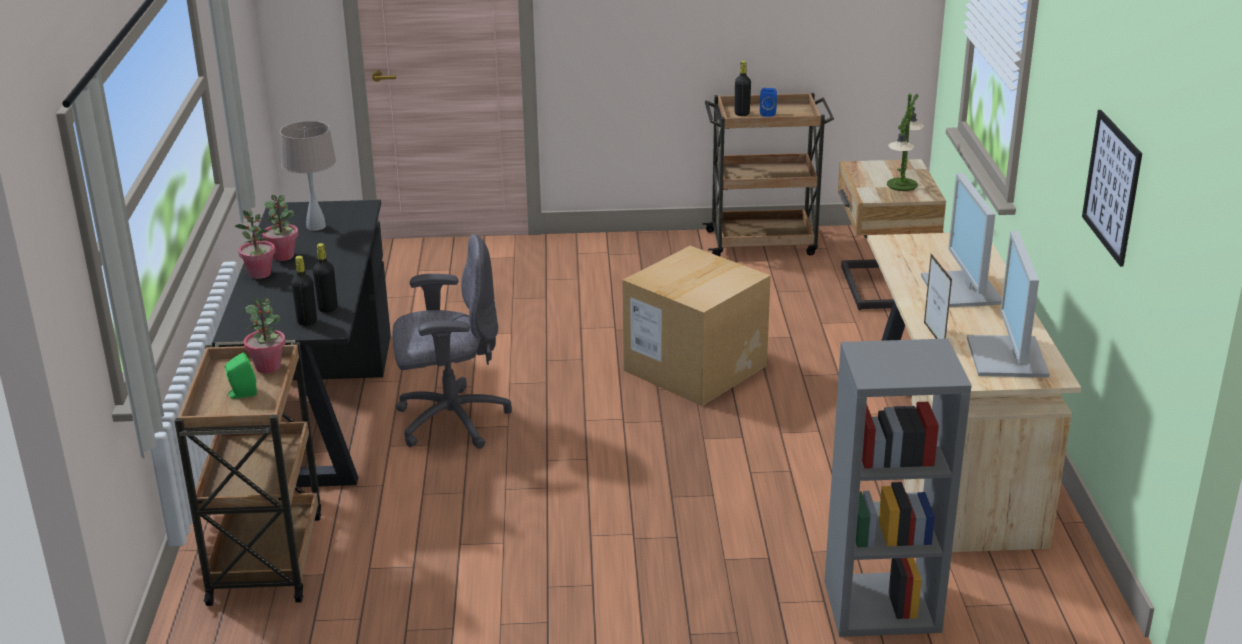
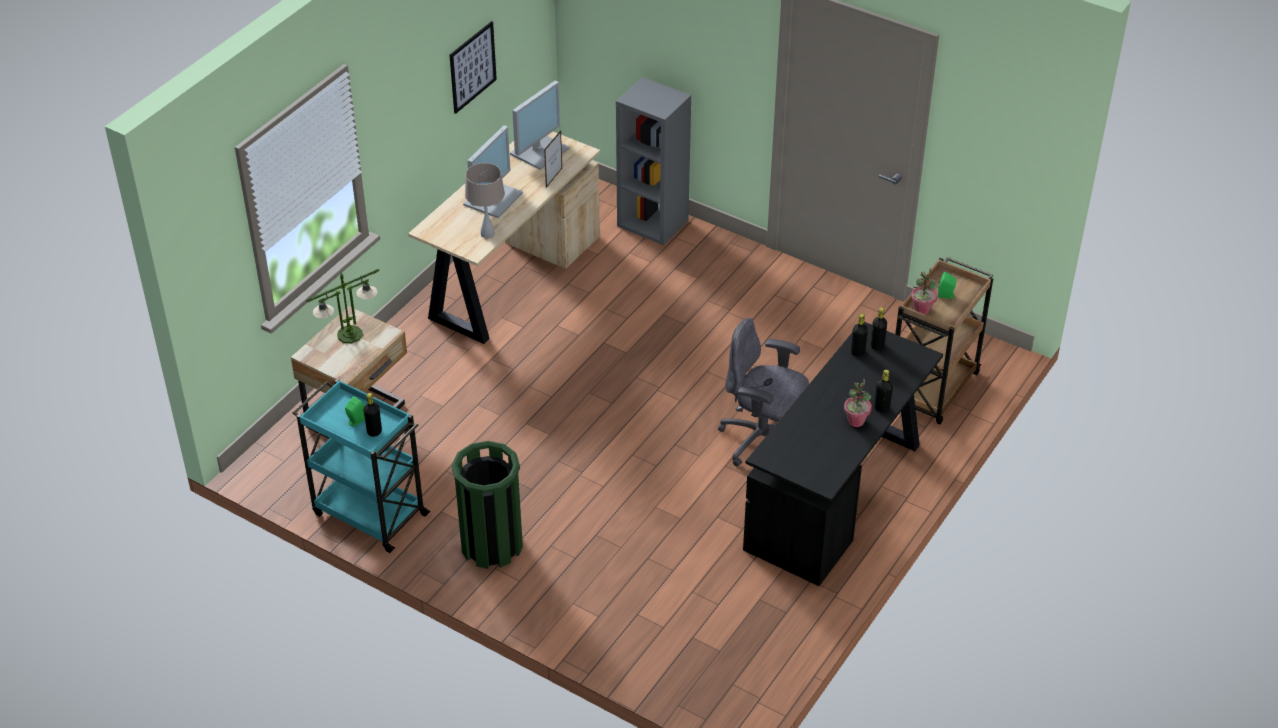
camera: 145 degrees left, 15 degrees up
potted plant [235,210,275,279] -> black bottle [874,370,893,413]
beige table lamp [280,121,336,231] -> beige table lamp moved to [465,163,505,238]
cardboard box [622,246,771,406] -> none
brown cart [702,93,834,256] -> turquoise cart [293,379,431,553]
blue speaker [760,88,777,117] -> green speaker [345,396,365,426]
none -> green trash can [451,441,523,569]

